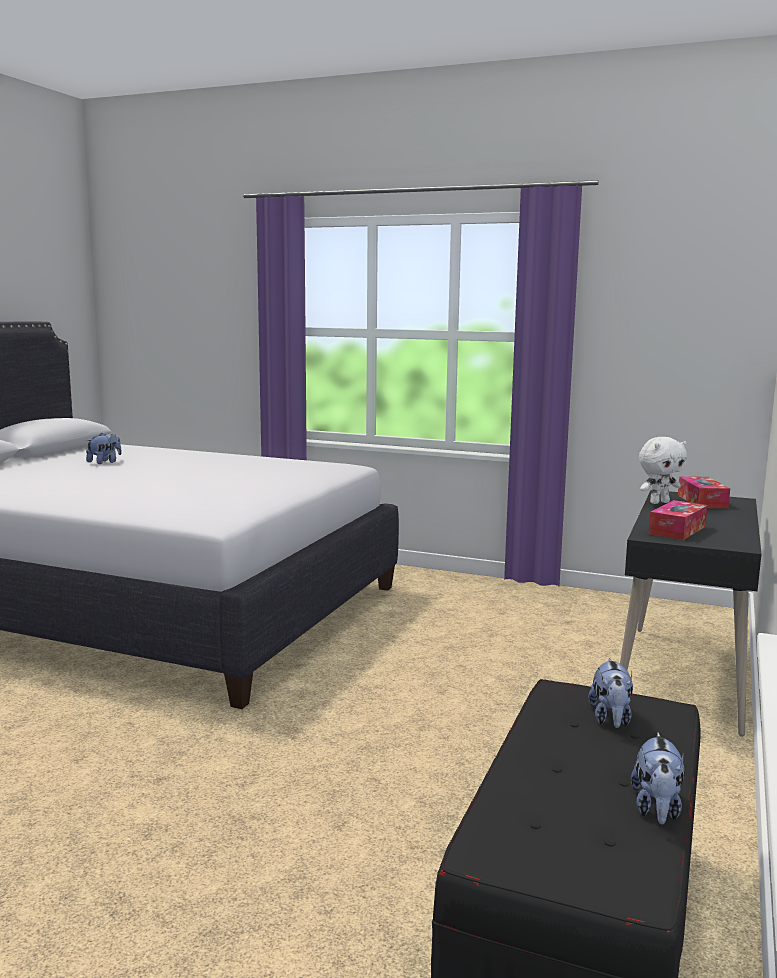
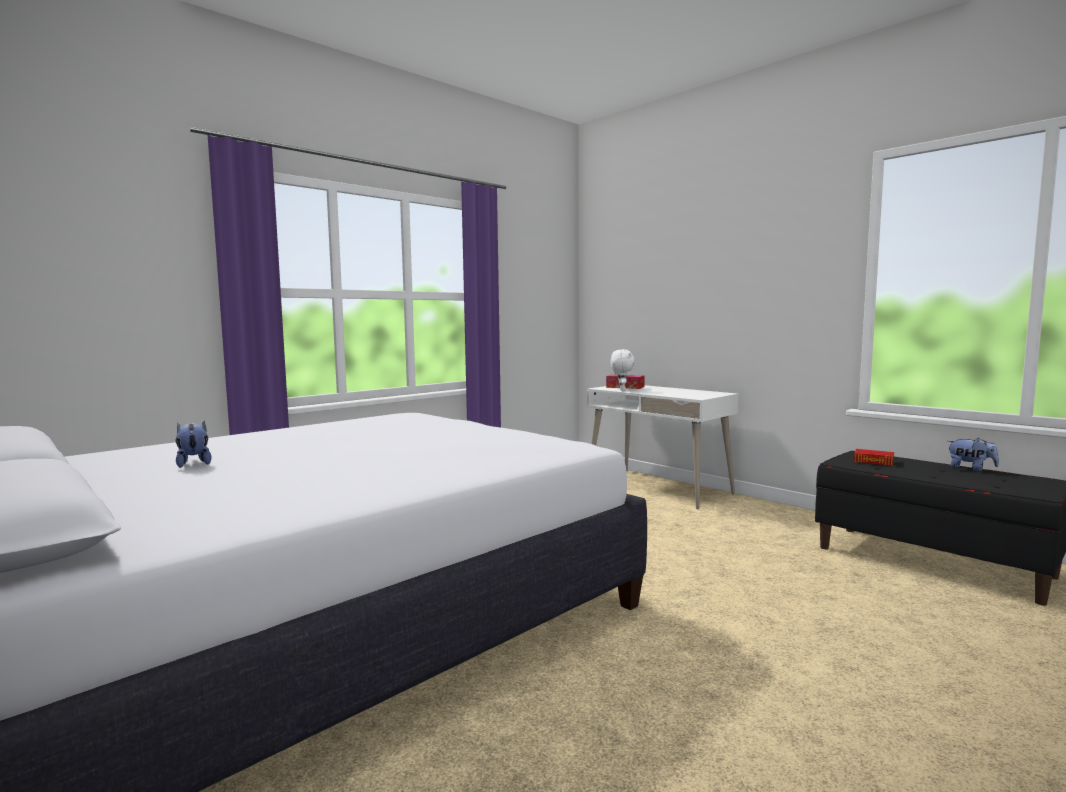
camera: 65 degrees left, 5 degrees down
plush toy [588,658,633,728] -> book [854,449,894,466]
black desk [620,490,762,737] -> white desk [587,385,738,509]
tissue box [649,500,708,540] -> none

